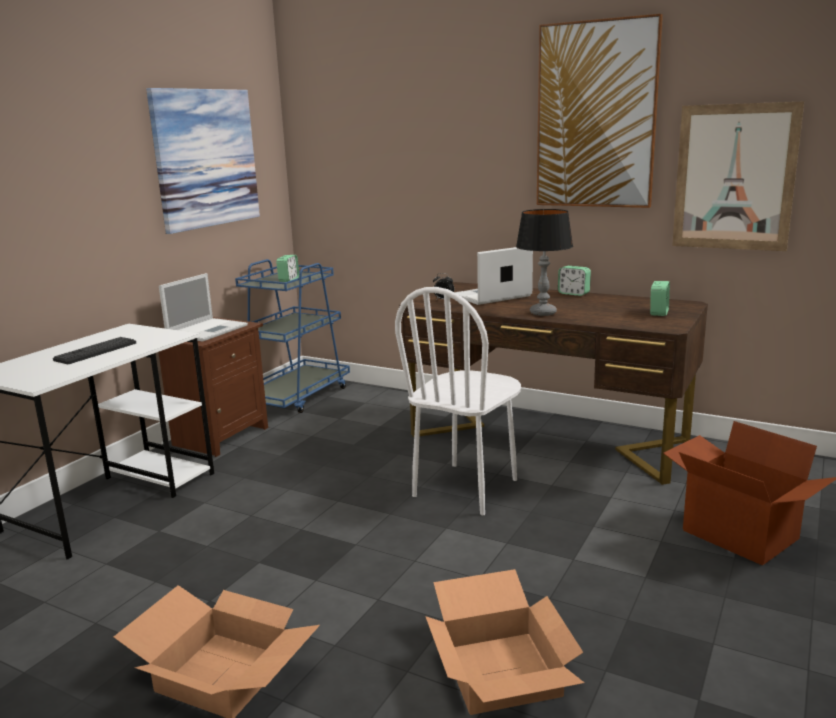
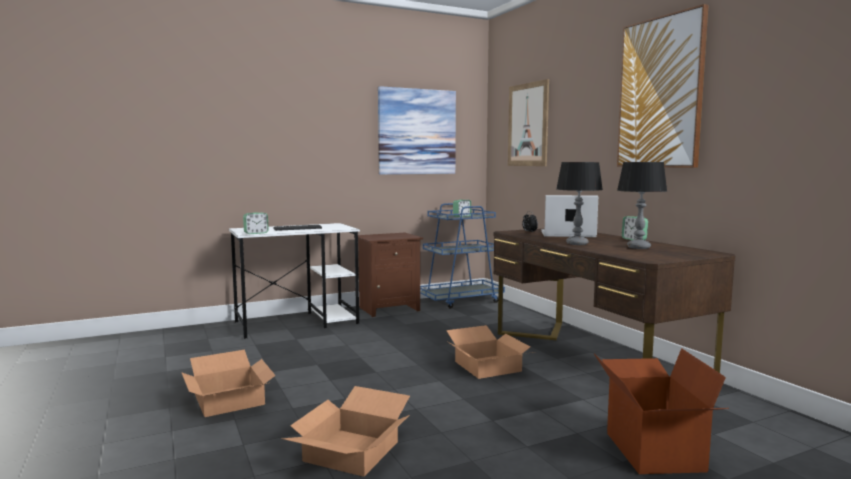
camera: 35 degrees right, 10 degrees down
laptop [159,273,248,342] -> none
white chair [395,287,521,515] -> cardboard box [446,325,533,379]
alarm clock [650,281,670,316] -> alarm clock moved to [243,213,269,234]
picture [672,101,804,251] -> picture moved to [508,79,549,166]
none -> table lamp [617,162,667,249]

